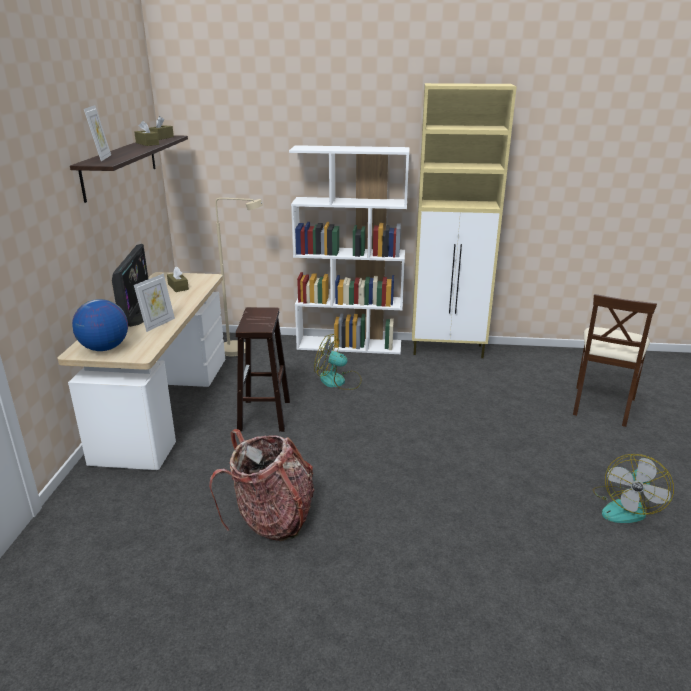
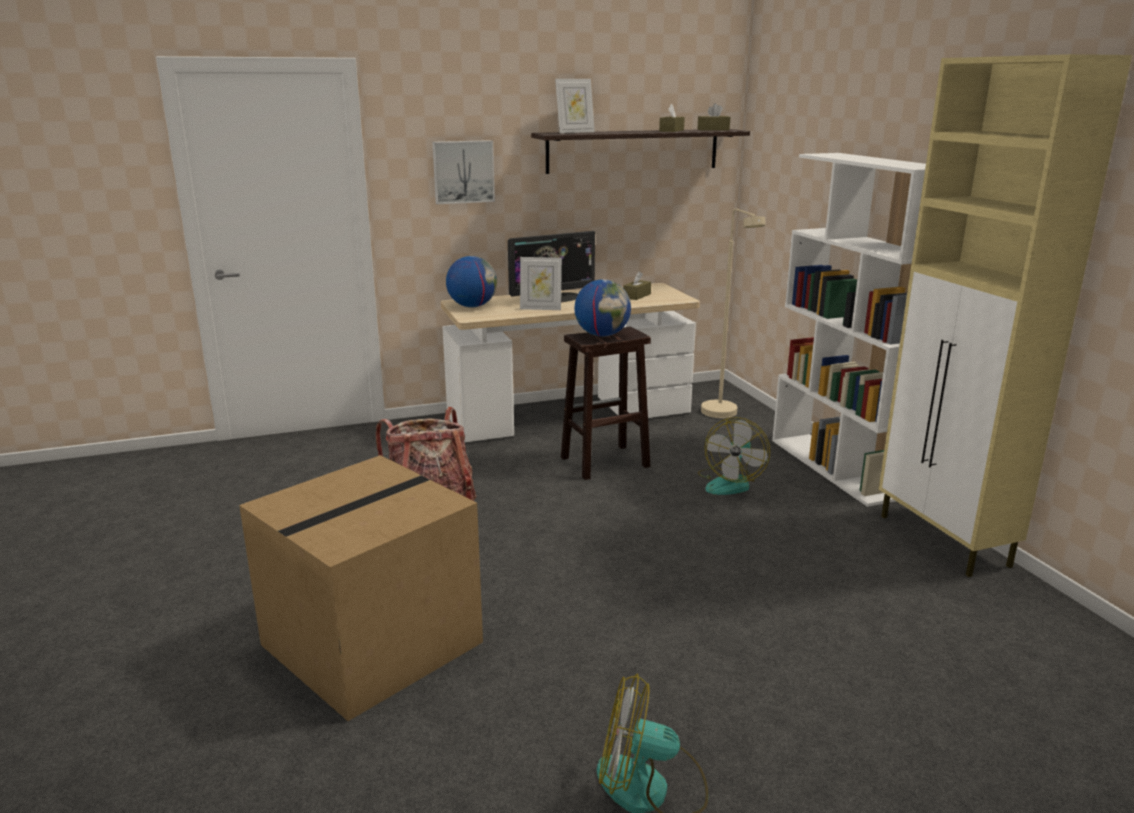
camera: 65 degrees right, 5 degrees down
fan [314,334,362,390] -> fan turned 150 degrees counterclockwise [698,417,770,495]
beige chair [573,294,657,427] -> none
none -> cardboard box [239,455,483,721]
none -> picture [432,140,495,204]
none -> globe [574,279,631,337]

